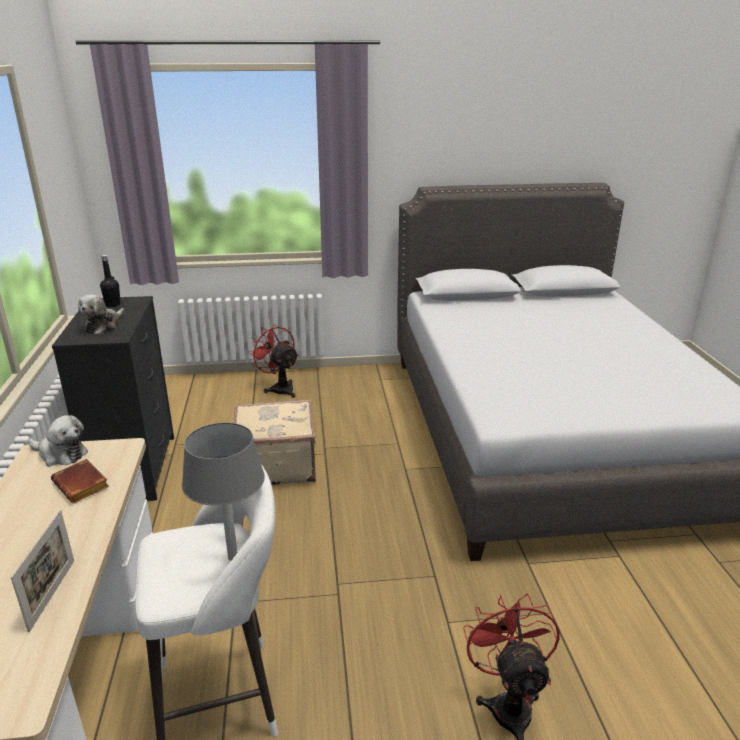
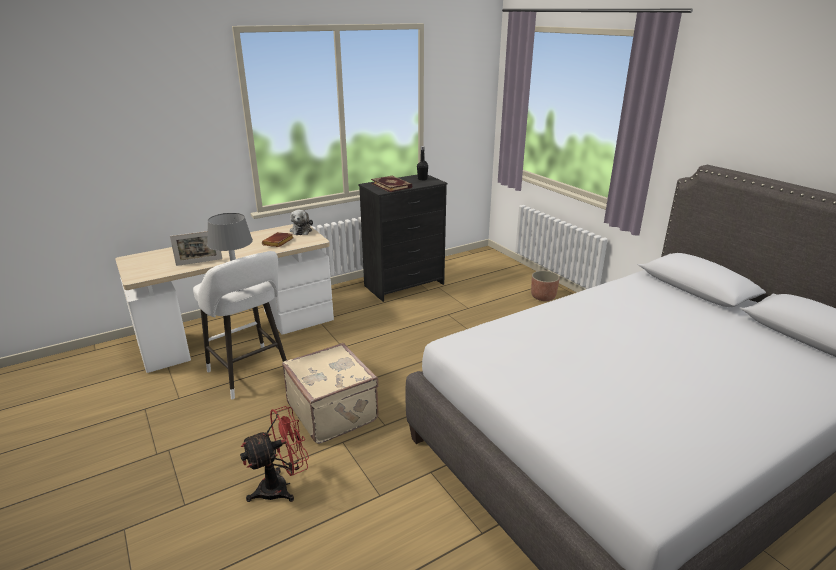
camera: 65 degrees right, 0 degrees up
plush toy [78,294,125,335] -> book [371,176,412,192]
beige suitcase [234,399,316,485] -> beige suitcase moved to [282,343,379,444]
red fan [248,324,299,398] -> planter [531,271,560,301]

